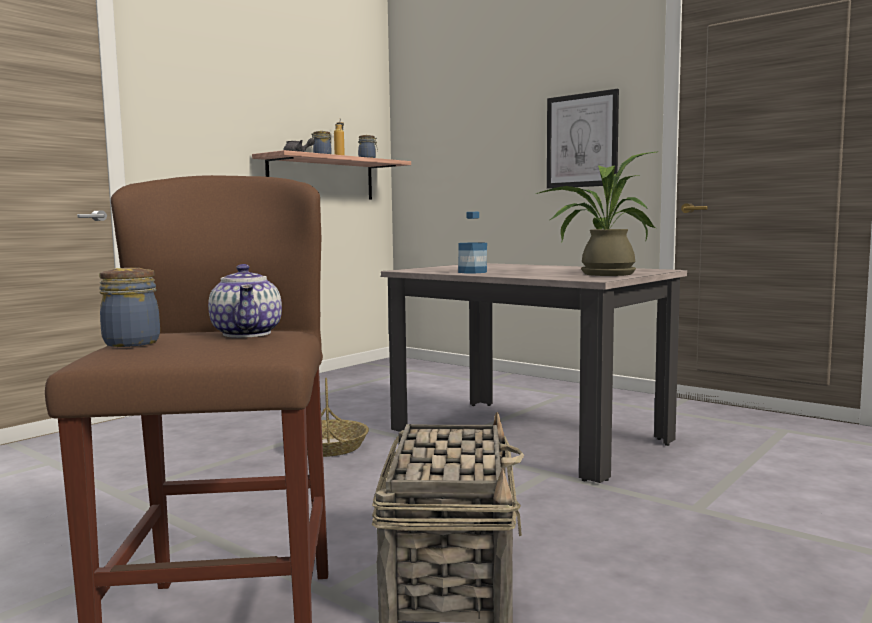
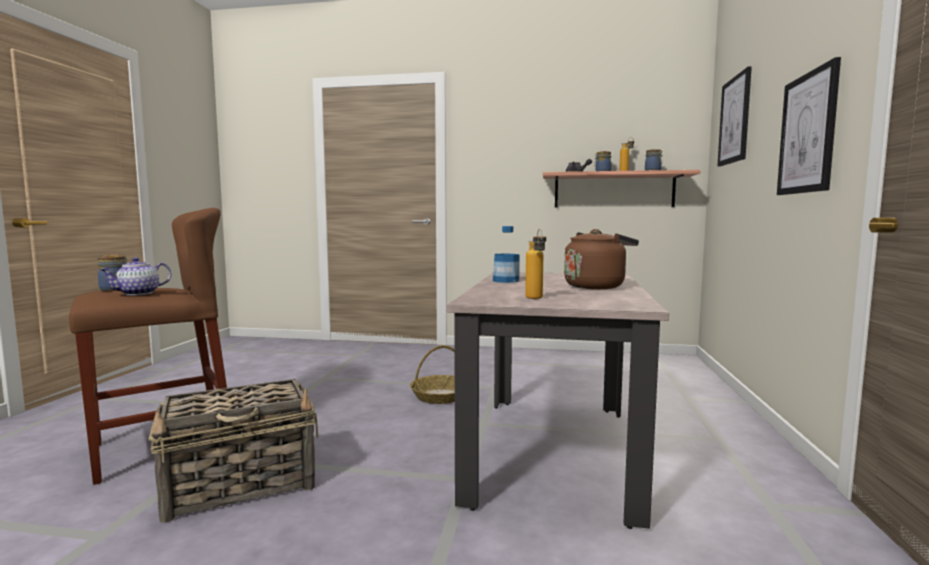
camera: 60 degrees right, 0 degrees up
potted plant [536,152,656,276] -> bottle [525,228,546,299]
none -> brown kettle [564,229,639,289]
none -> picture [717,66,752,167]

